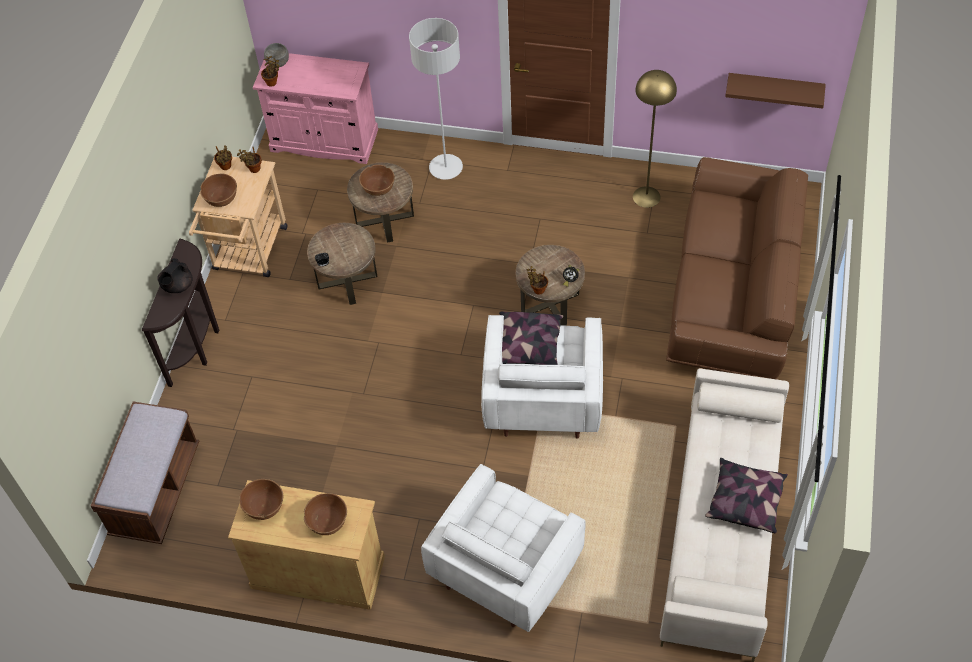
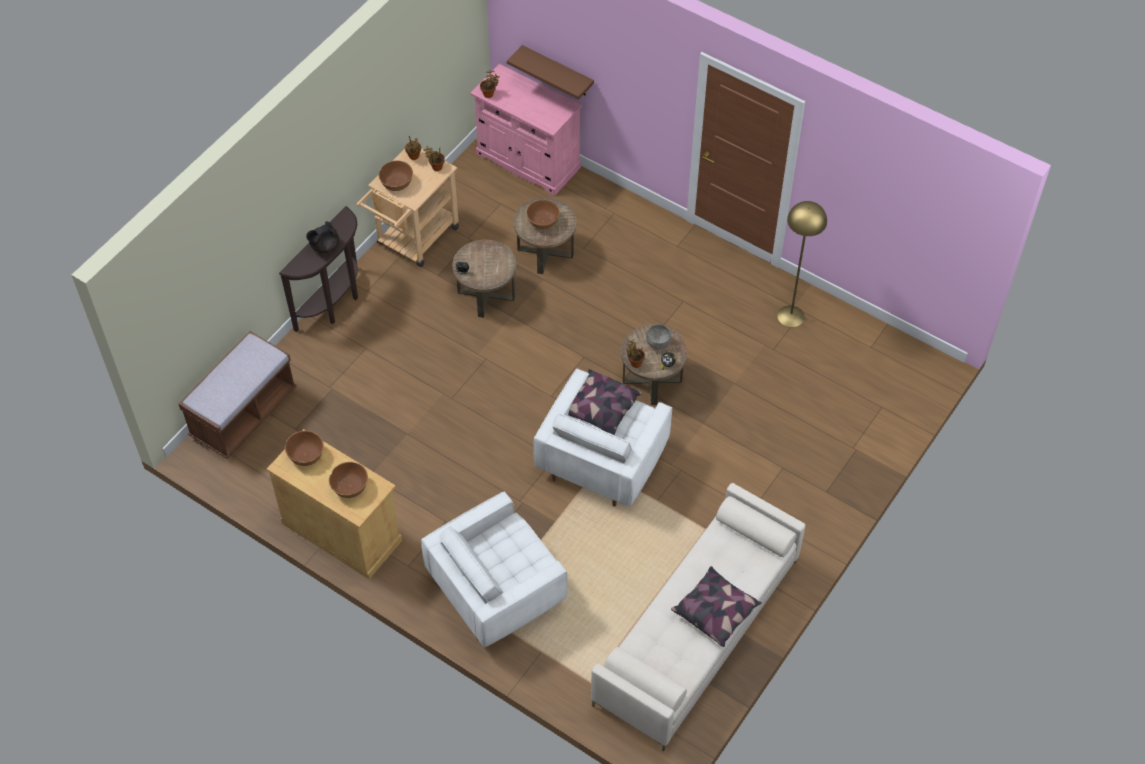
camera: 20 degrees right, 0 degrees up
grey bowl [264,43,289,67] -> grey bowl moved to [646,324,671,350]
grey floor lamp [409,18,463,180] -> none
brown sofa [666,157,808,379] -> none
brown shelf [725,73,826,109] -> brown shelf moved to [507,45,594,100]

